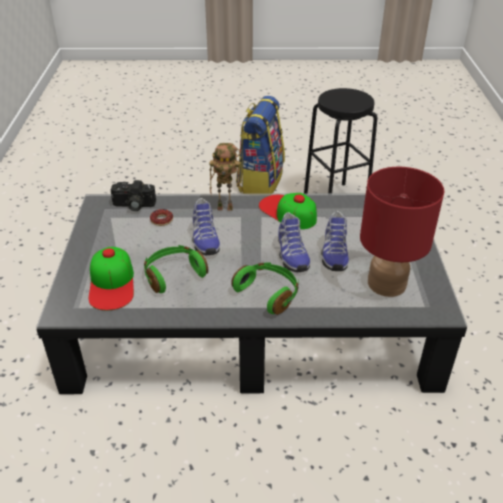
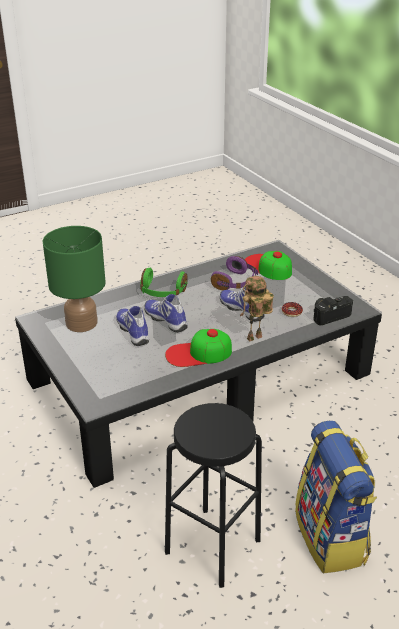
camera: 150 degrees right, 5 degrees down
green headphones [144,245,208,293] -> purple headphones [211,256,258,290]
cap [259,193,317,229] -> cap turned 150 degrees clockwise [165,329,232,367]
red table lamp [360,167,444,297] -> green table lamp [43,226,106,332]

